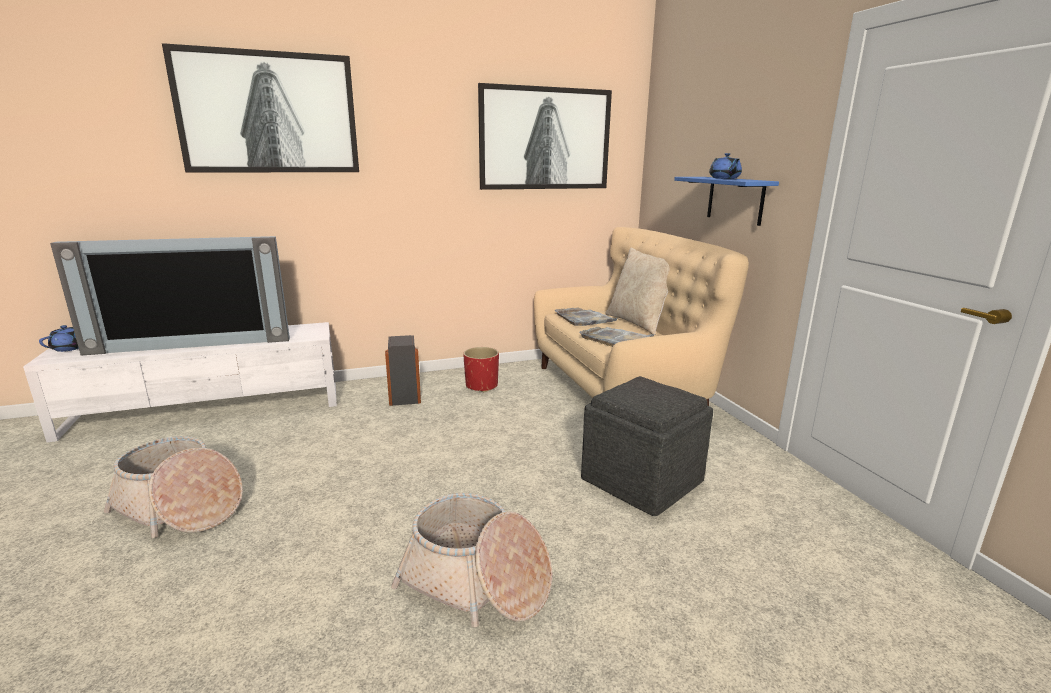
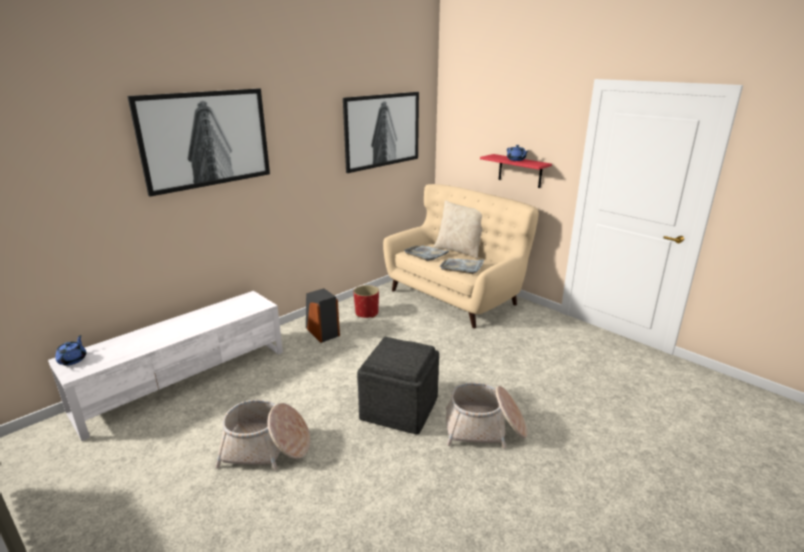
camera: 25 degrees left, 5 degrees up
television [50,236,290,356] -> none
grey ottoman [581,376,713,516] -> grey ottoman moved to [357,337,439,434]
blue shelf [674,177,779,226] -> red shelf [480,154,552,188]

